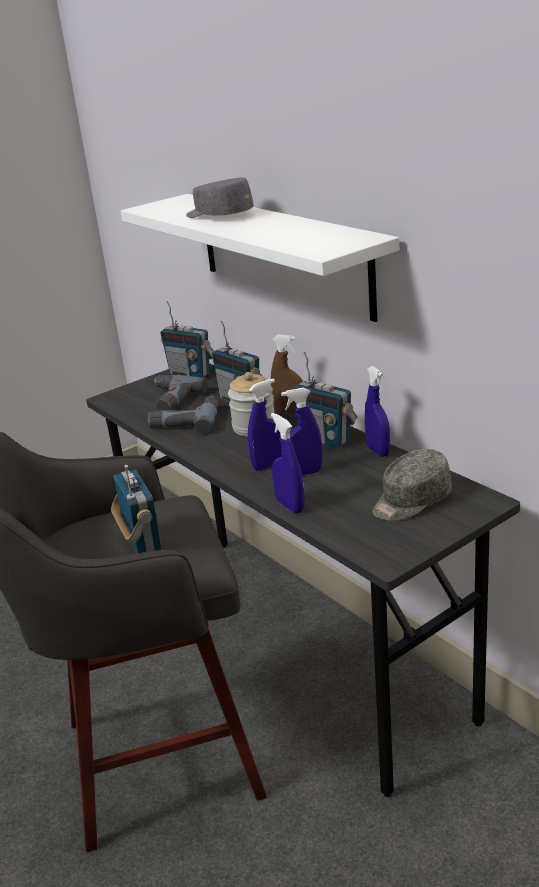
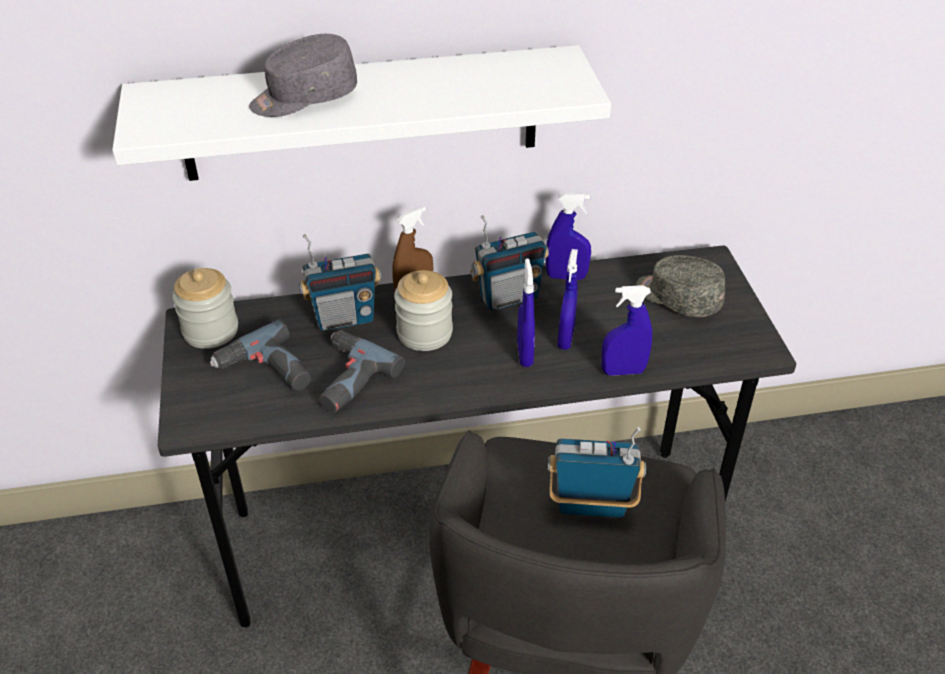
camera: 65 degrees left, 15 degrees up
radio [160,301,215,378] -> jar [172,268,238,349]
grey cap [373,449,452,521] -> grey cap turned 135 degrees clockwise [636,255,725,317]

